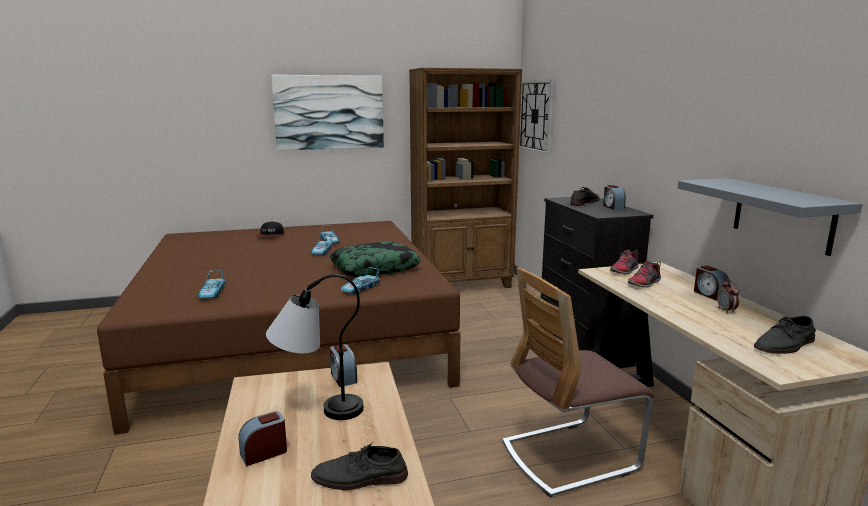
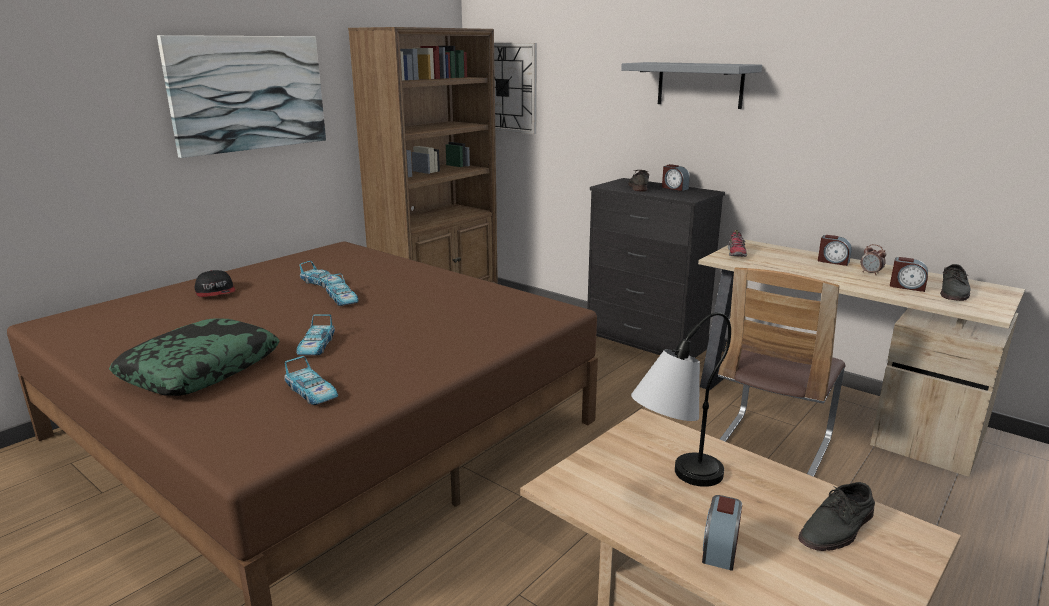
camera: 35 degrees left, 5 degrees up
pillow [330,242,421,277] -> pillow moved to [109,318,280,396]
alarm clock [330,344,357,387] -> alarm clock moved to [890,257,928,292]
toy car [341,267,380,294] -> toy car moved to [297,314,335,355]
shoe [627,261,661,288] -> none
grey shelf [678,178,863,256] -> grey shelf moved to [621,62,762,109]

